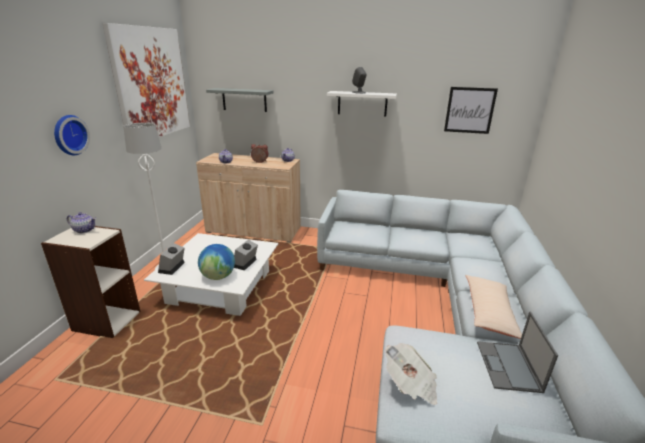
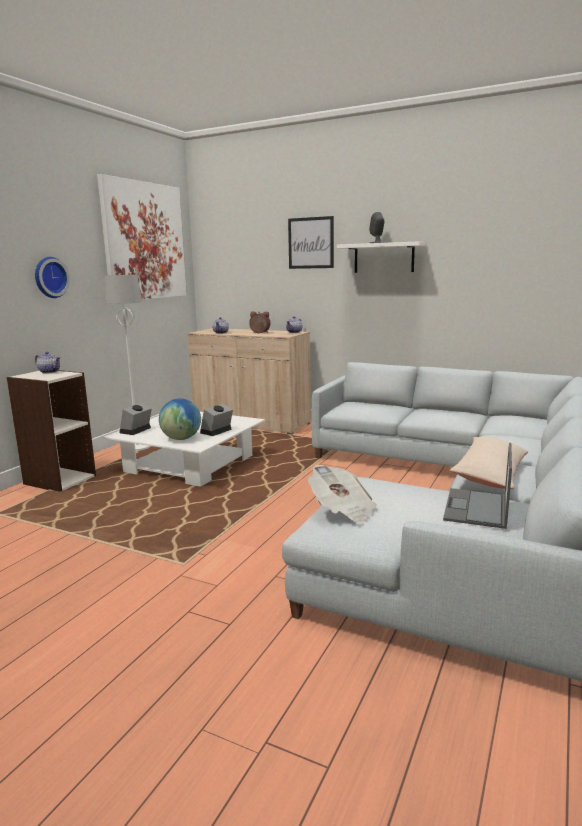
camera: 15 degrees right, 10 degrees down
grey shelf [206,88,273,112] -> none
picture [444,87,498,134] -> picture moved to [288,216,334,269]

